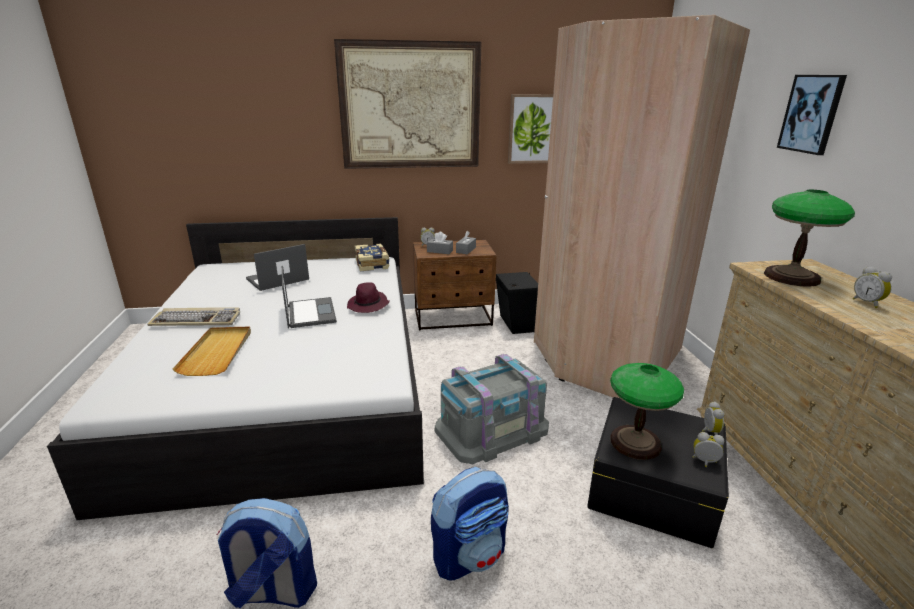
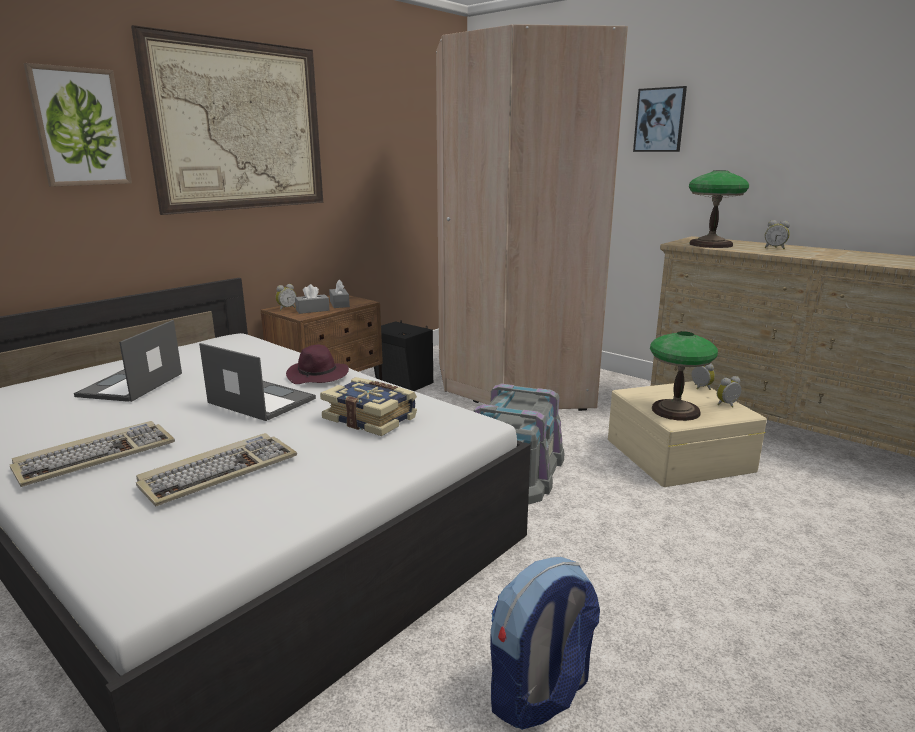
camera: 40 degrees left, 5 degrees down
beige tray [173,327,251,376] -> keyboard [136,433,297,507]
book [355,243,389,271] -> book moved to [320,377,417,436]
backpack [431,467,509,581] -> none
picture [508,94,553,164] -> picture moved to [24,63,132,187]
black storage box [587,397,729,548] -> beige storage box [608,381,767,487]

